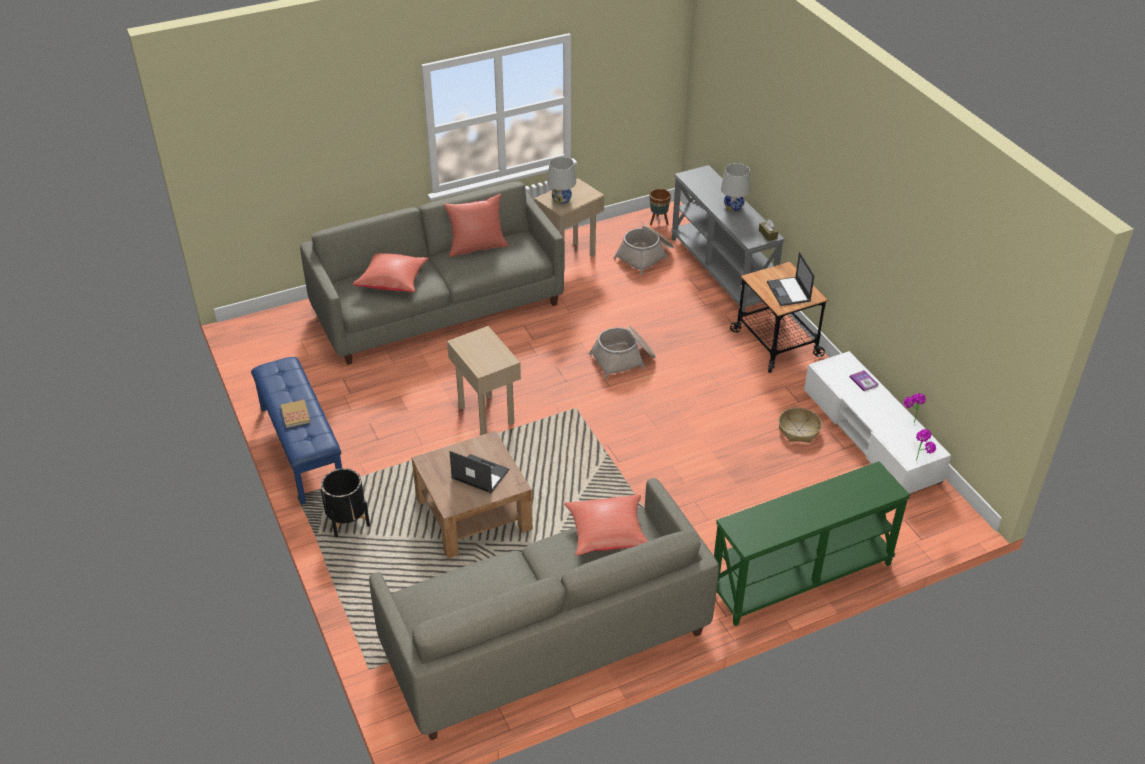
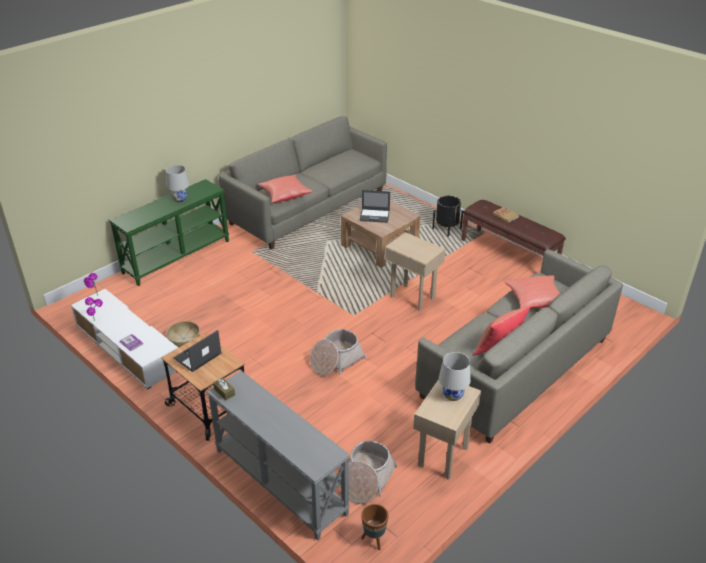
camera: 160 degrees right, 5 degrees down
blue bench [251,357,342,505] -> brown bench [461,200,566,261]
white table lamp [721,163,750,211] -> white table lamp moved to [166,165,190,202]
laptop [767,252,815,306] -> laptop turned 105 degrees counterclockwise [173,330,222,372]

